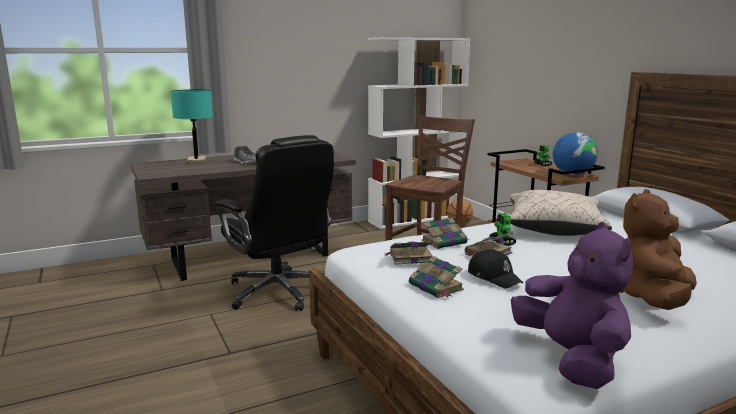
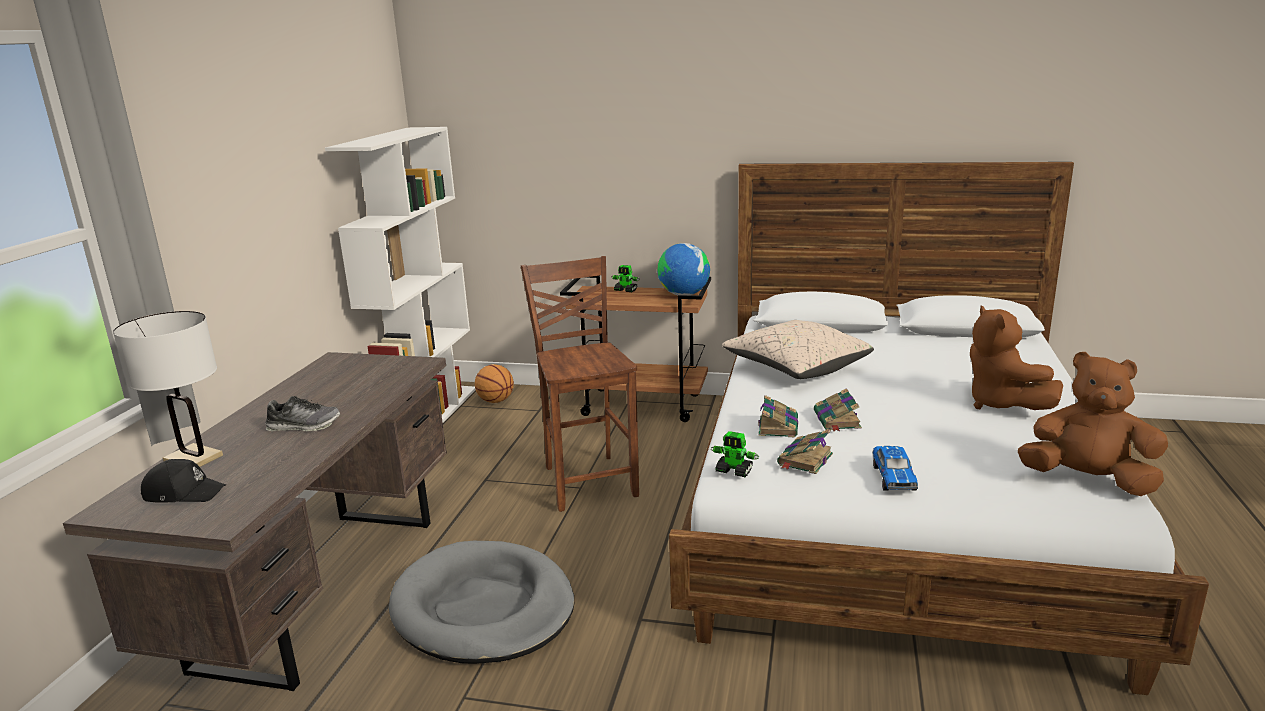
camera: 50 degrees left, 5 degrees up
turquoise table lamp [170,89,213,163] -> white table lamp [113,311,223,467]
black office chair [214,135,334,311] -> grey dog bed [389,541,574,664]
book [409,256,464,298] -> toy car [873,446,918,490]
black cap [468,249,523,289] -> black cap moved to [141,459,226,503]
toy robot [489,213,516,246] -> toy robot moved to [711,431,759,477]
purple plush toy [511,222,633,389] -> brown plush toy [1018,352,1168,496]

